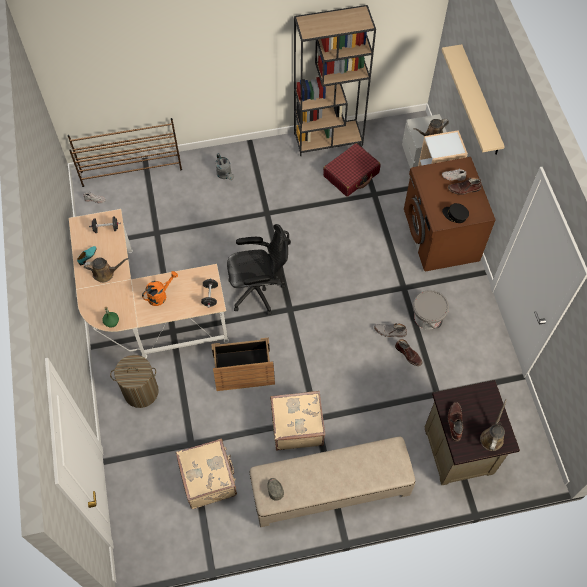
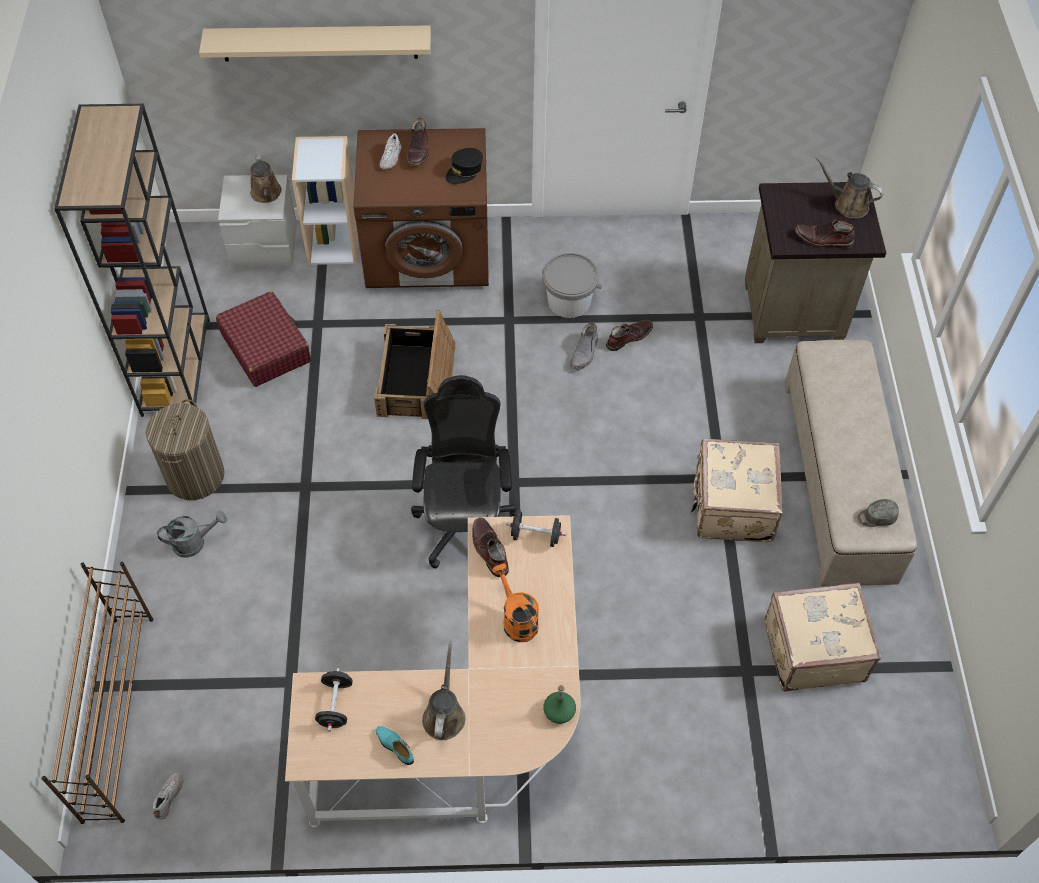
camera: 80 degrees left, 5 degrees down
laundry basket [110,355,159,408] -> laundry basket moved to [146,399,225,500]
crate [212,338,275,391] -> crate moved to [374,310,456,419]
none -> brown boot [472,517,509,577]

